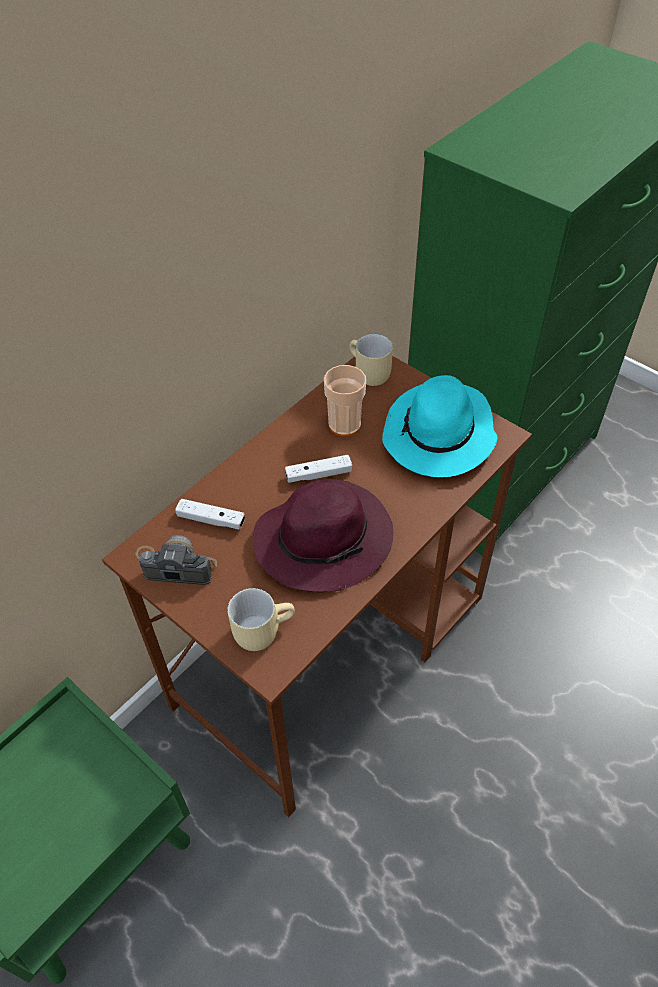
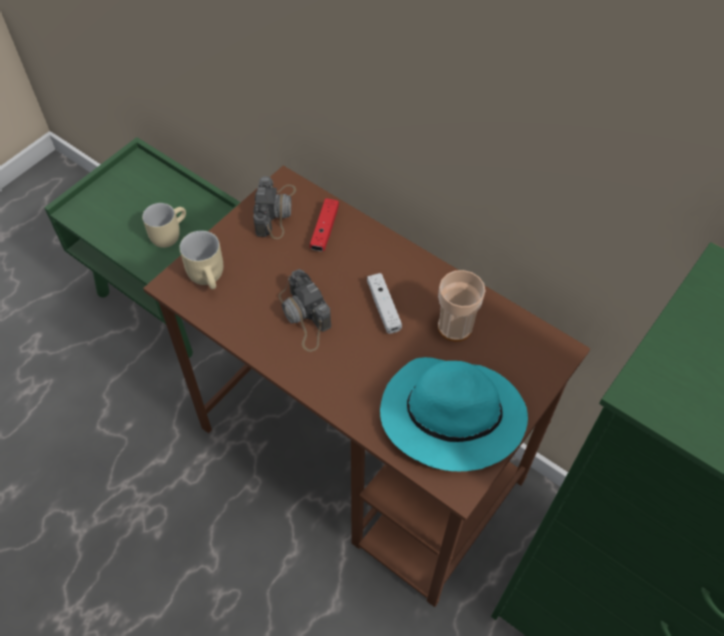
camera: 85 degrees right, 5 degrees up
white game controller [175,499,245,530] -> red game controller [310,198,339,251]
purple hat [253,479,393,592] -> camera [279,269,331,352]
beige mug [350,334,393,386] -> beige mug moved to [142,203,186,248]

